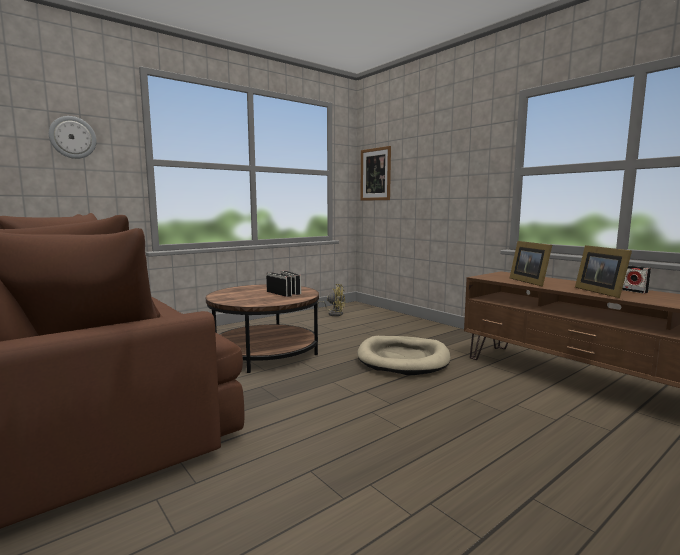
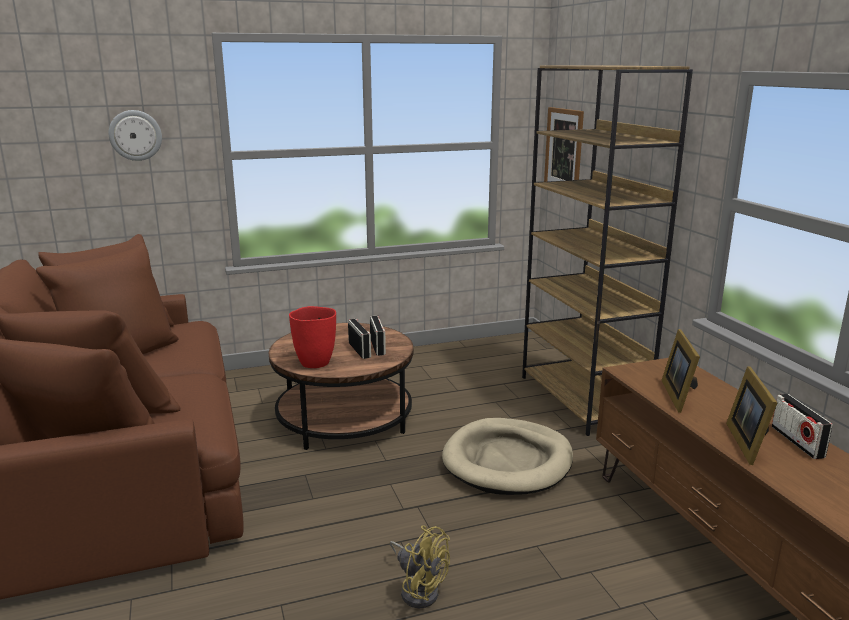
camera: 20 degrees right, 10 degrees up
yellow fan [317,284,345,316] -> yellow fan moved to [390,525,450,608]
none -> red vase [289,306,336,368]
none -> brown bookcase [522,65,693,436]

